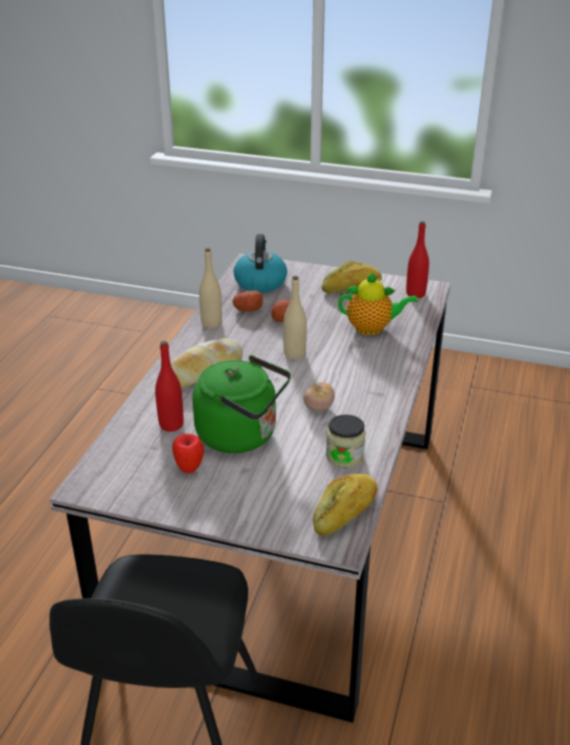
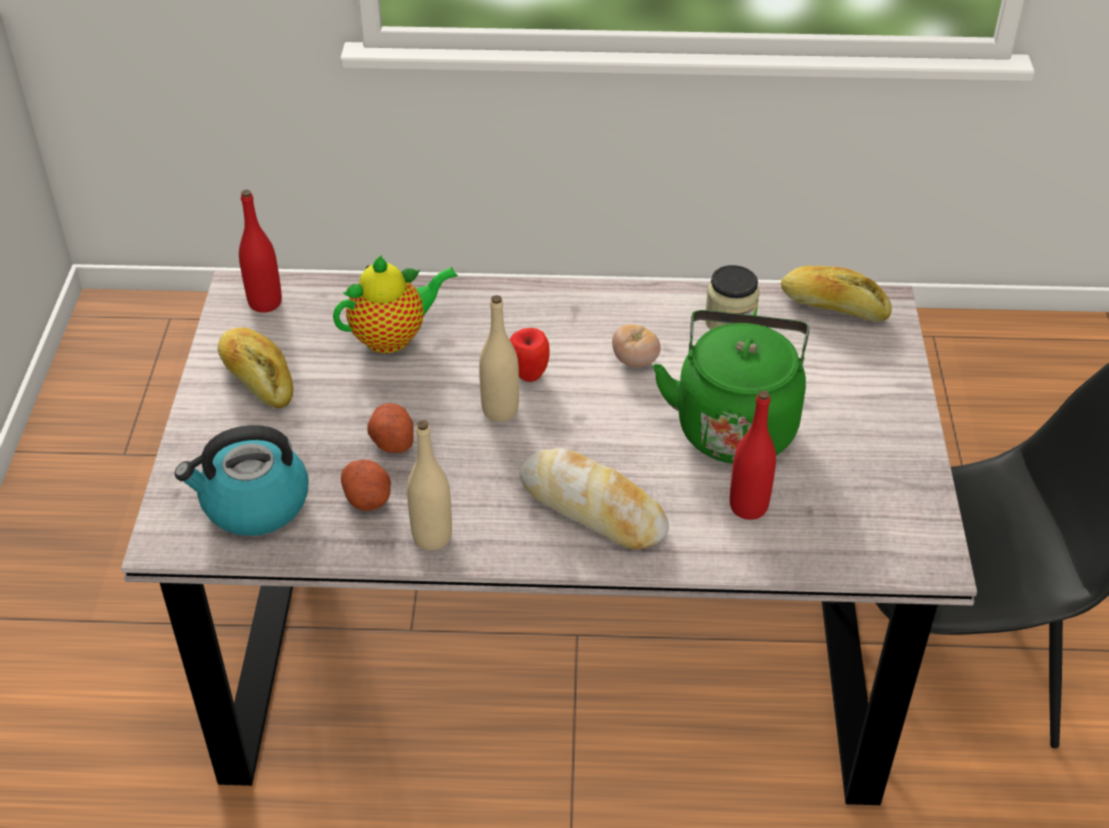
camera: 105 degrees left, 10 degrees up
apple [172,434,204,473] -> apple moved to [510,328,550,382]
teapot [338,272,418,335] -> teapot turned 75 degrees clockwise [333,255,458,353]

